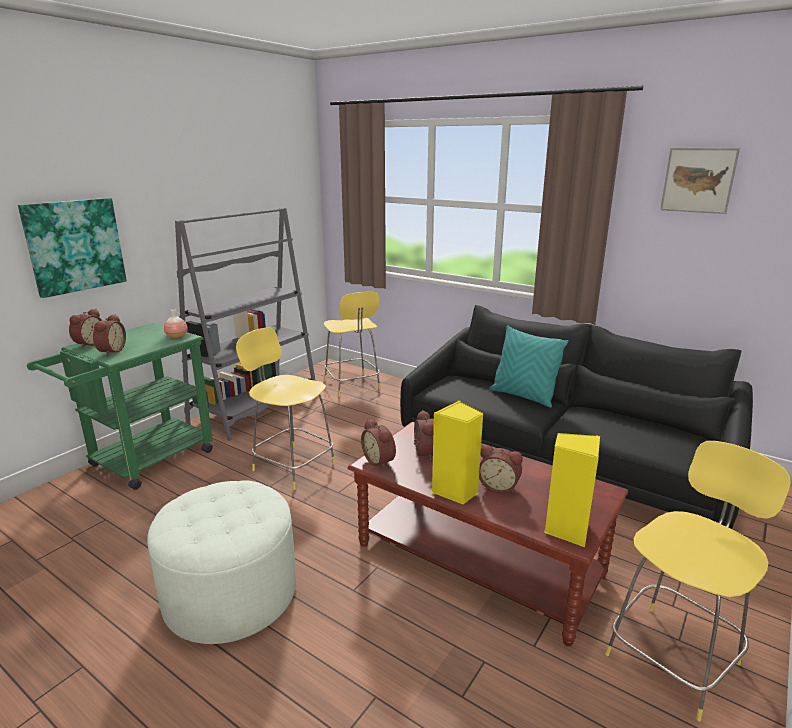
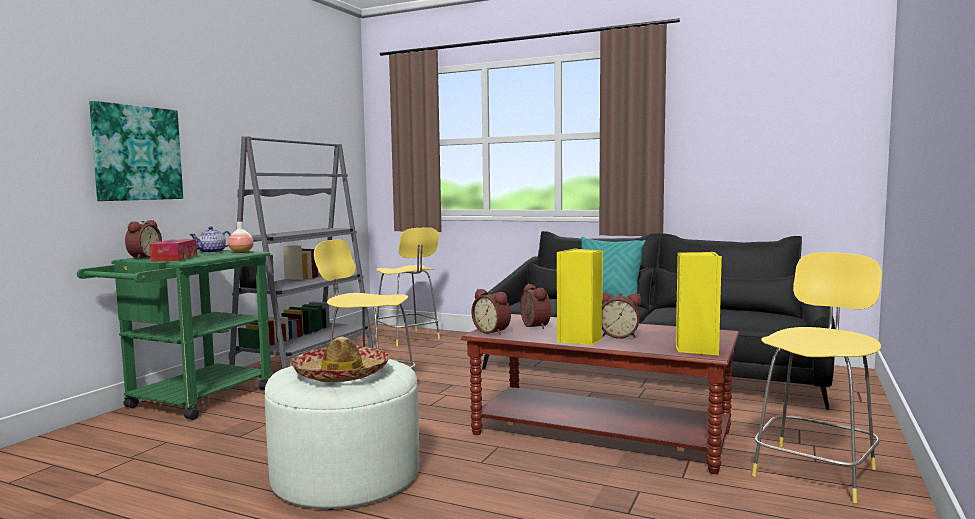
camera: 10 degrees left, 15 degrees down
alarm clock [93,314,126,356] -> tissue box [149,239,197,261]
picture [660,148,740,214] -> none
none -> teapot [189,227,231,253]
none -> hat [290,336,390,382]

